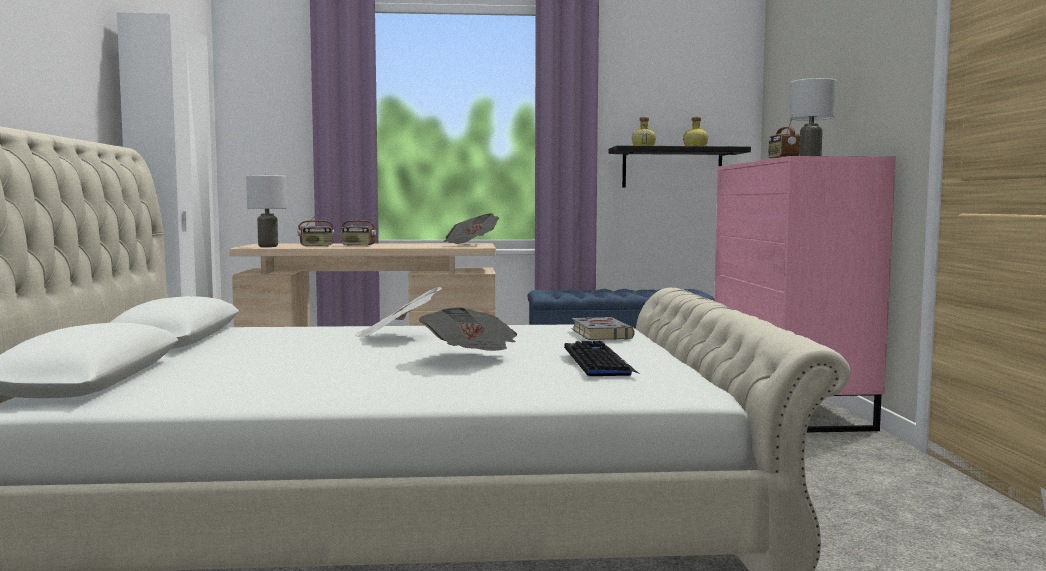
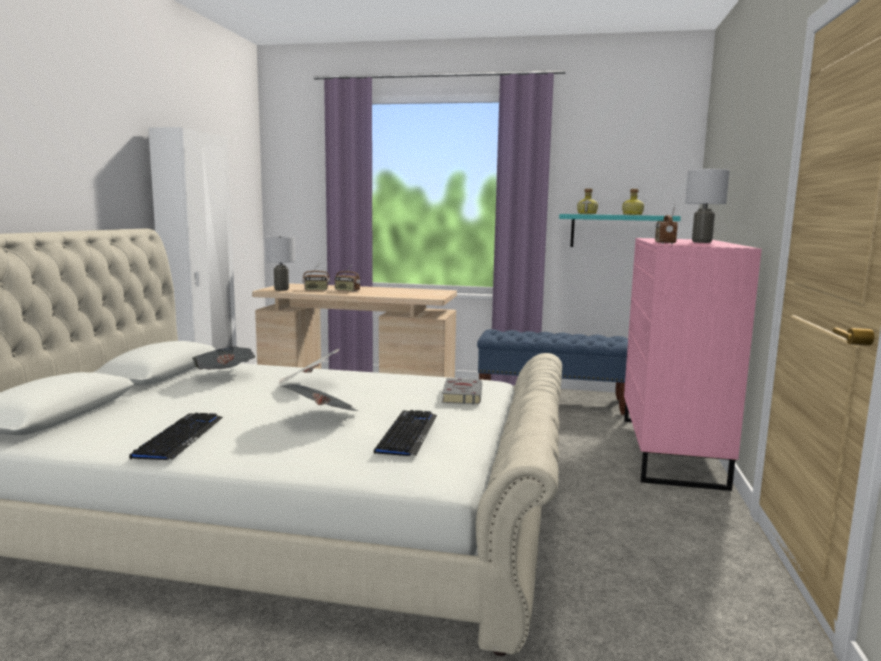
camera: 15 degrees right, 5 degrees up
newspaper [444,213,499,244] -> newspaper moved to [192,347,255,370]
black shelf [609,146,751,188] -> turquoise shelf [559,214,681,247]
none -> keyboard [129,413,223,460]

